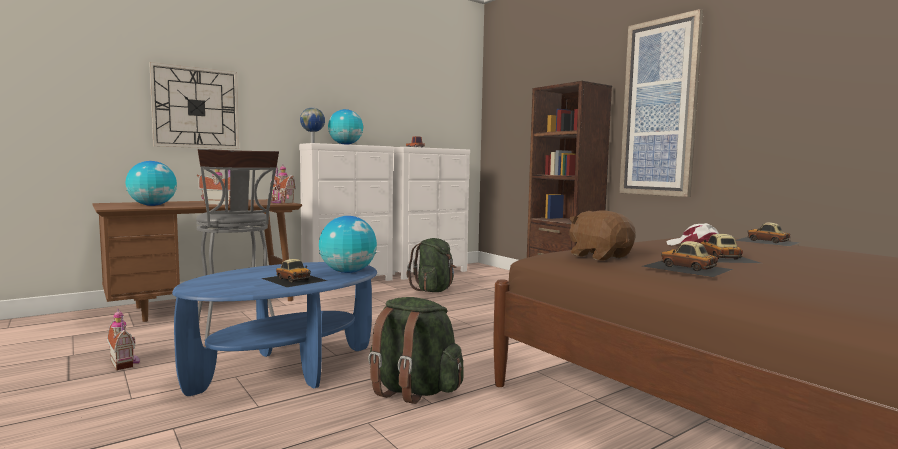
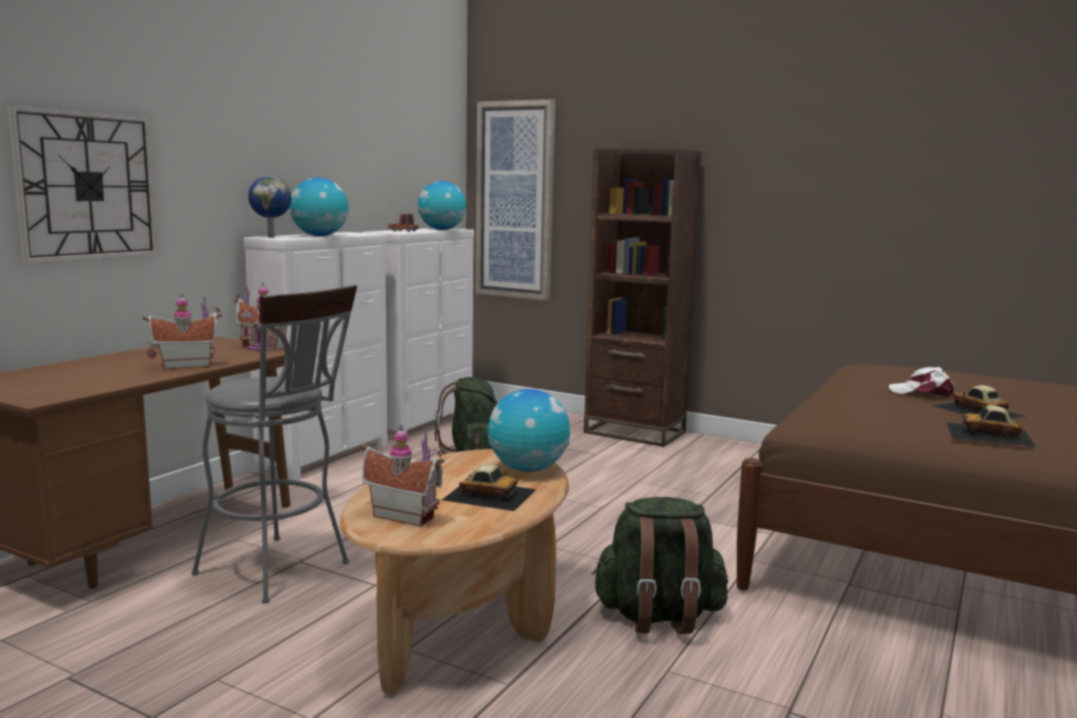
camera: 25 degrees left, 5 degrees up
toy house [107,308,140,371] -> toy house moved to [361,425,444,527]
globe [126,161,177,206] -> globe moved to [418,181,466,230]
blue coffee table [172,262,377,396] -> brown coffee table [340,449,569,695]
brown plush toy [569,210,636,261] -> none
picture [619,9,704,197] -> picture moved to [475,99,556,301]
toy car [736,222,801,246] -> none

